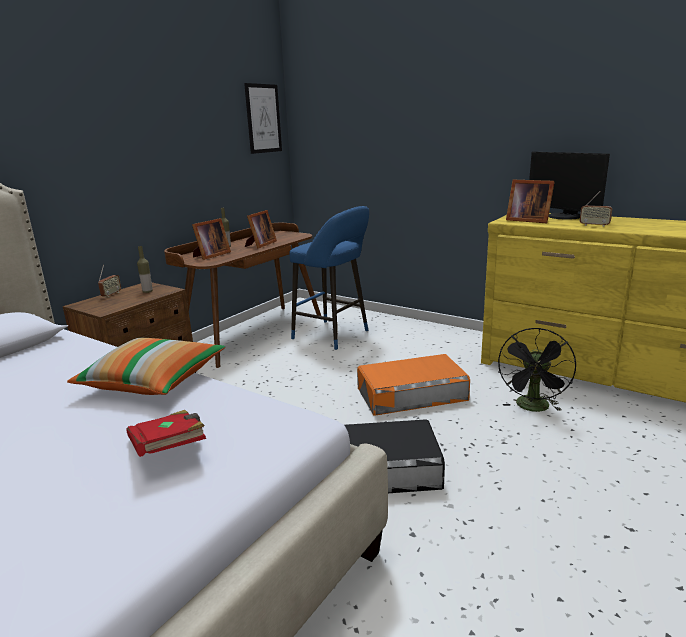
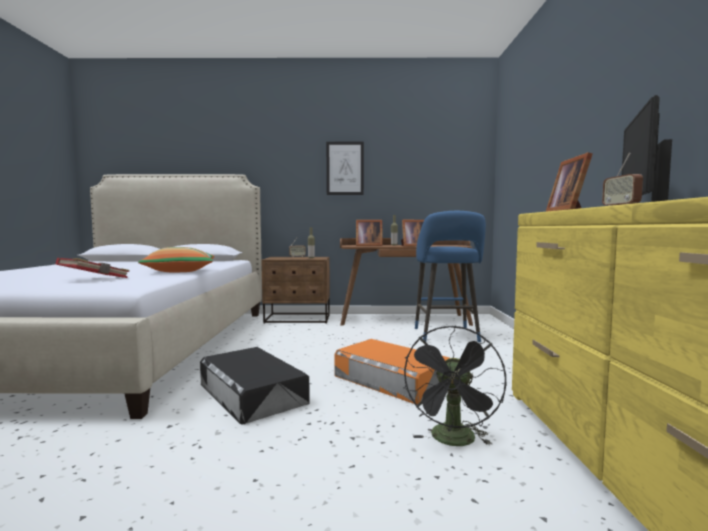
camera: 55 degrees right, 15 degrees down
picture [244,83,282,154] -> picture moved to [326,142,364,195]
black fan [498,328,576,412] -> black fan turned 60 degrees counterclockwise [403,325,506,446]

